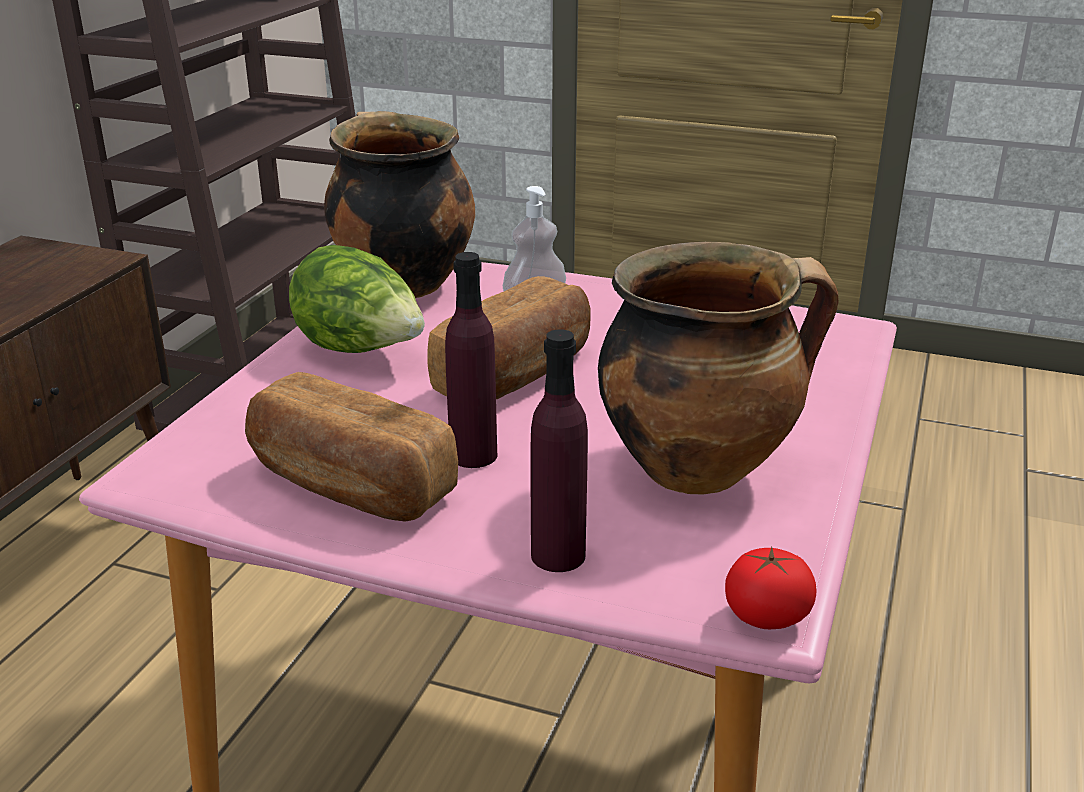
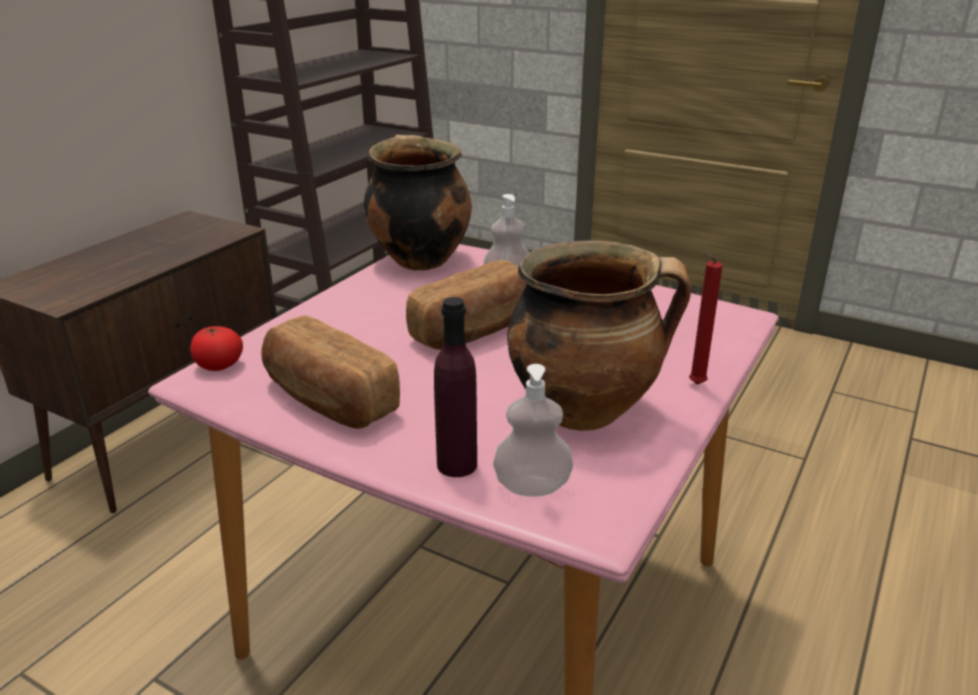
camera: 10 degrees right, 0 degrees up
lettuce [289,245,425,353] -> none
purple bottle [445,252,497,468] -> none
tomato [725,547,817,629] -> tomato moved to [190,326,243,371]
none -> soap dispenser [493,364,573,497]
none -> red candle [689,251,723,385]

